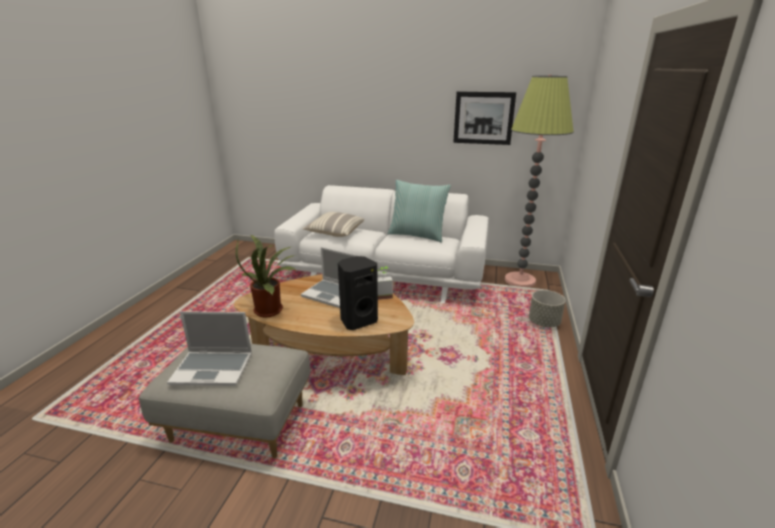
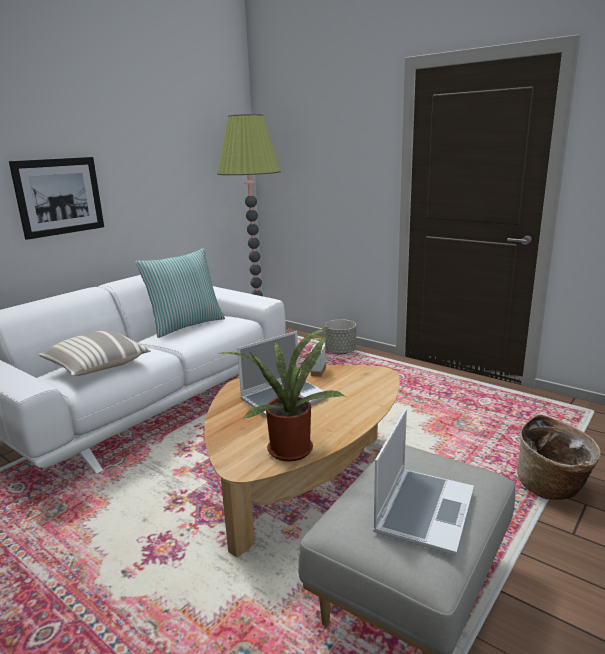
camera: 65 degrees left, 5 degrees down
black speaker [338,256,378,330] -> none
picture [453,92,516,145] -> picture moved to [9,157,104,240]
none -> basket [517,414,601,500]

